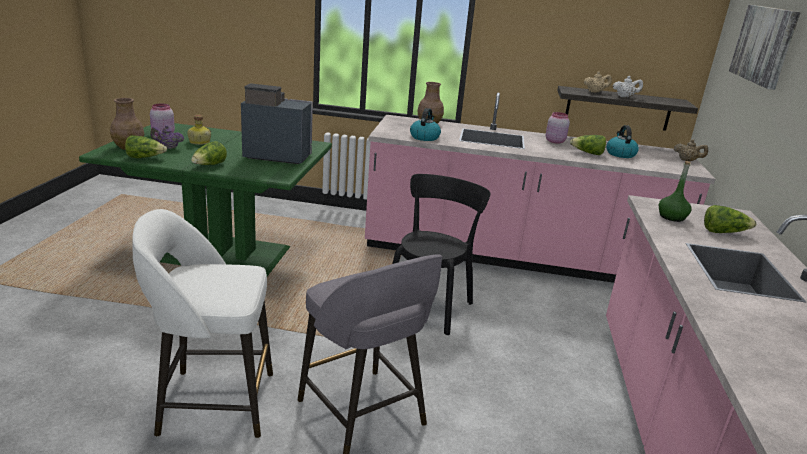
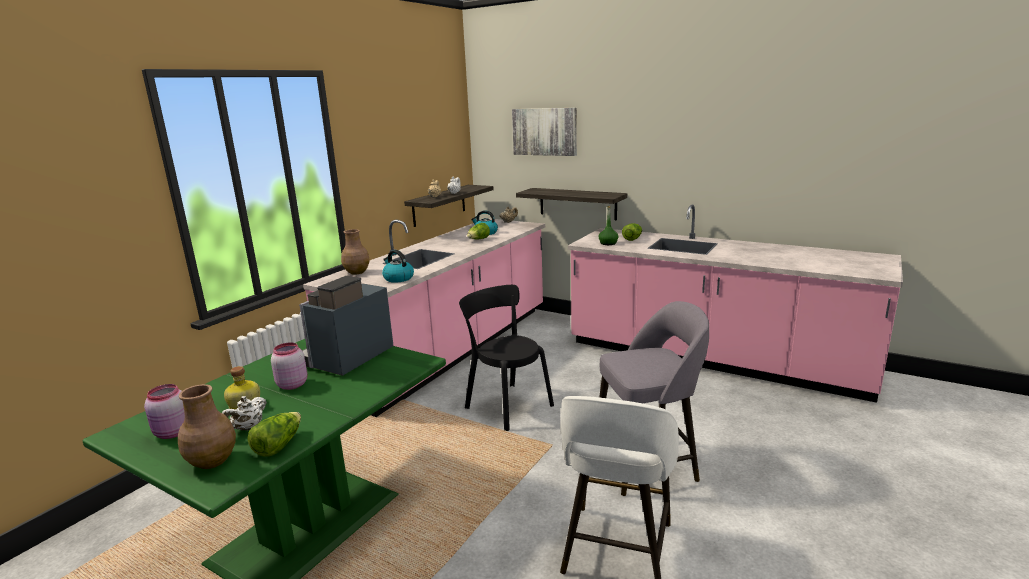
camera: 65 degrees left, 5 degrees down
purple teapot [150,125,184,149] -> white teapot [222,396,267,431]
lettuce [191,141,227,165] -> none
pink jar [546,112,570,144] -> pink jar moved to [271,342,307,390]
none -> shelf [516,188,627,220]

